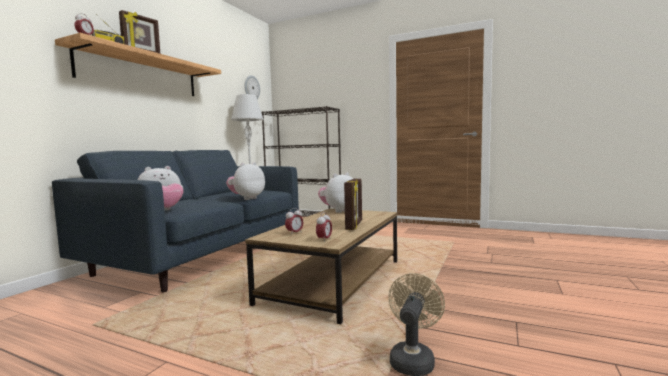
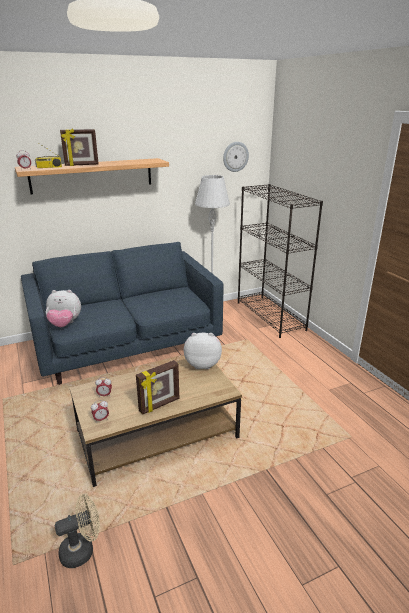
camera: 40 degrees right, 20 degrees up
plush toy [226,162,265,200] -> none

